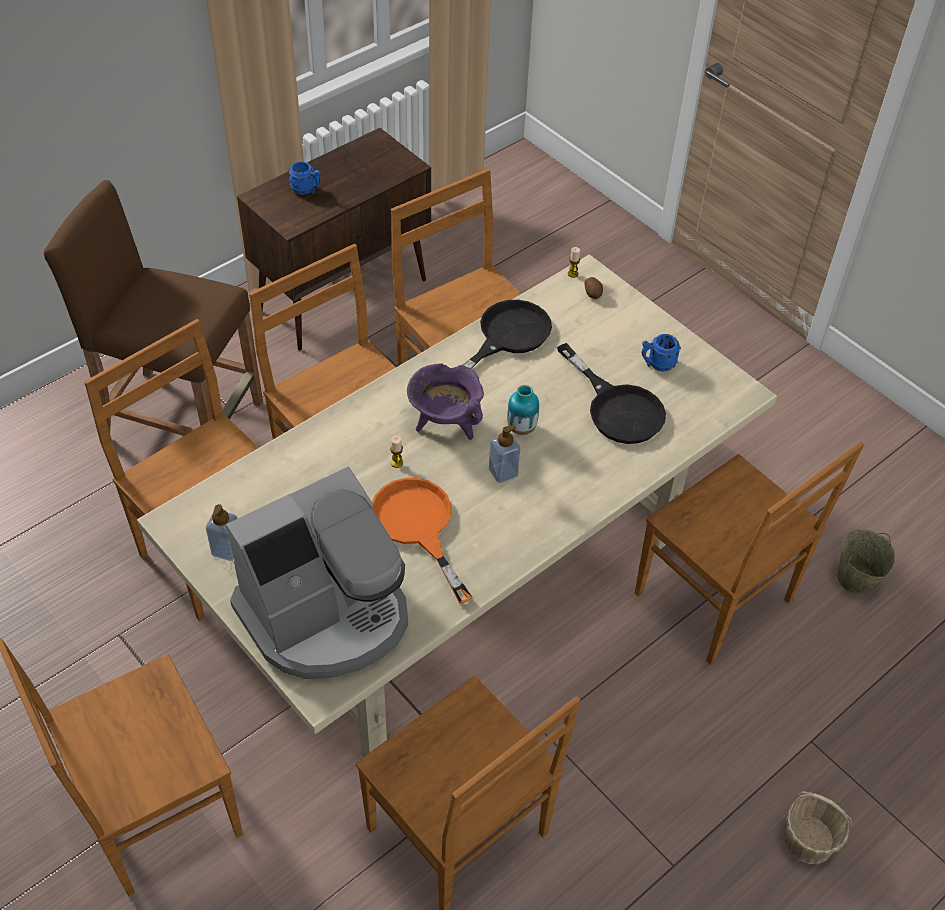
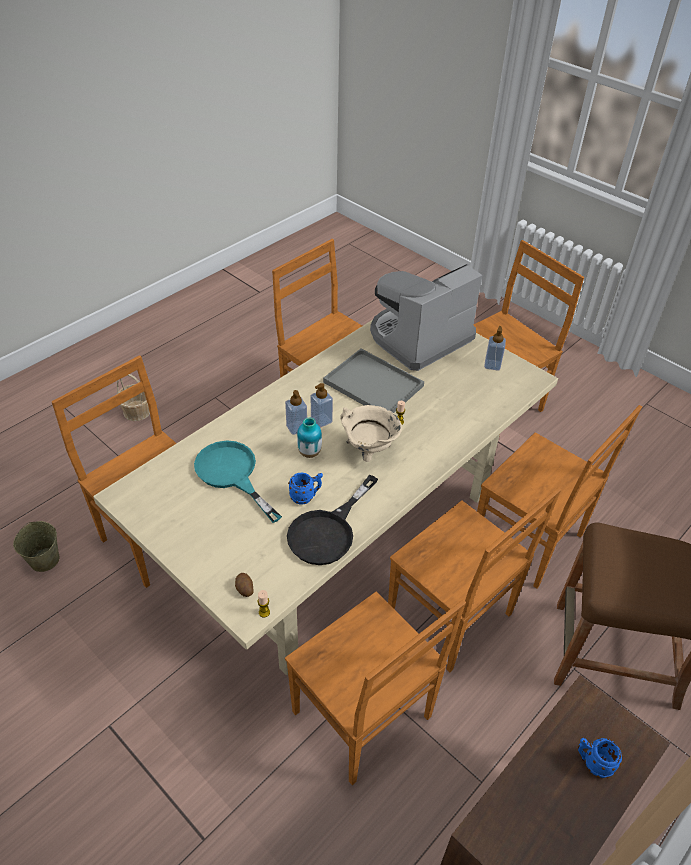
camera: 175 degrees right, 5 degrees down
orange frying pan [372,478,472,604] -> grey tray [323,349,424,413]
purple cooking pot [407,363,484,440] -> beige cooking pot [340,405,402,462]
black frying pan [557,343,666,444] -> turquoise frying pan [194,440,282,523]
blue mug [641,334,681,372] -> blue mug moved to [288,472,323,505]
none -> soap dispenser [285,390,307,435]

